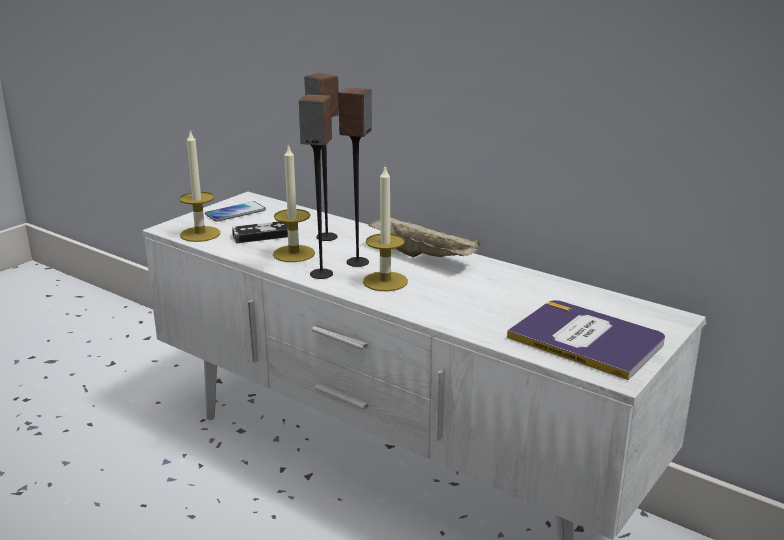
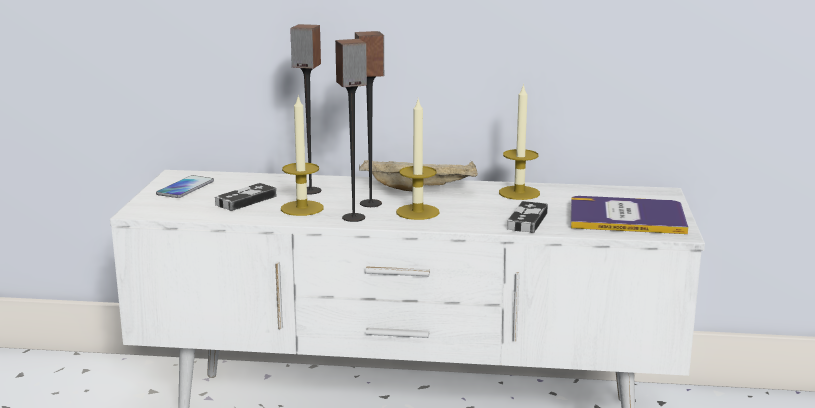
camera: 30 degrees left, 5 degrees down
candle [179,131,220,242] -> candle moved to [499,84,540,200]
none -> game controller [507,201,548,233]

